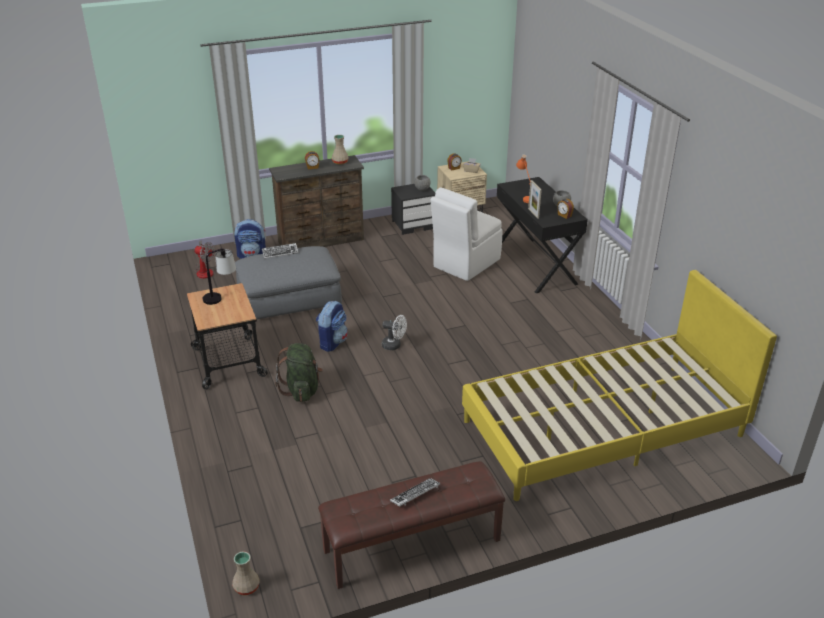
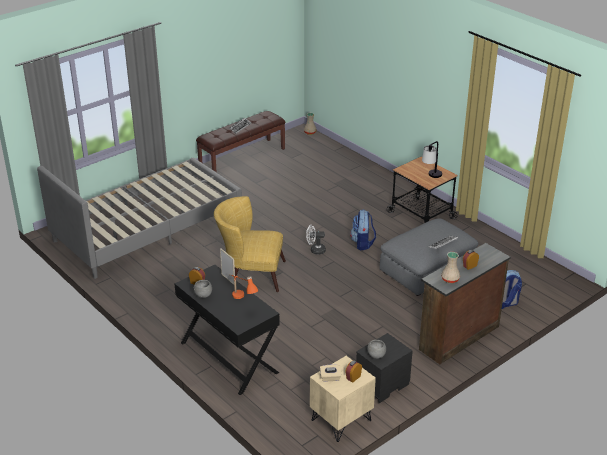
camera: 160 degrees right, 0 degrees up
fan [194,240,215,279] -> none
green backpack [275,343,323,402] -> none
white chair [431,188,503,281] -> none
yellow bed [462,270,777,501] -> grey bed [37,157,242,279]
none -> yellow armchair [214,196,286,292]

